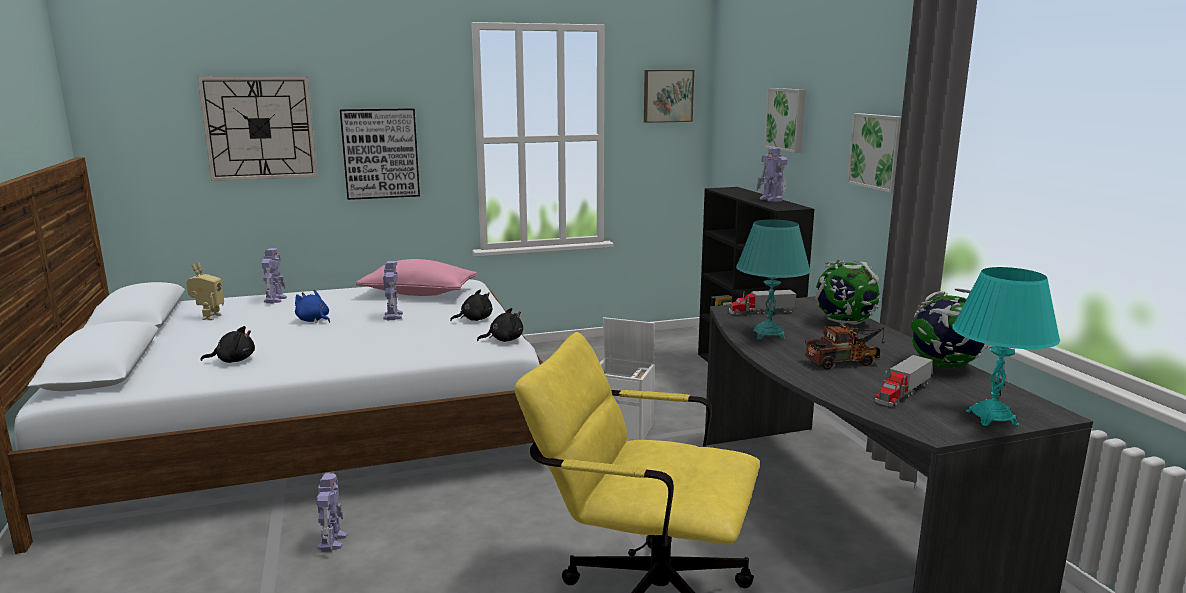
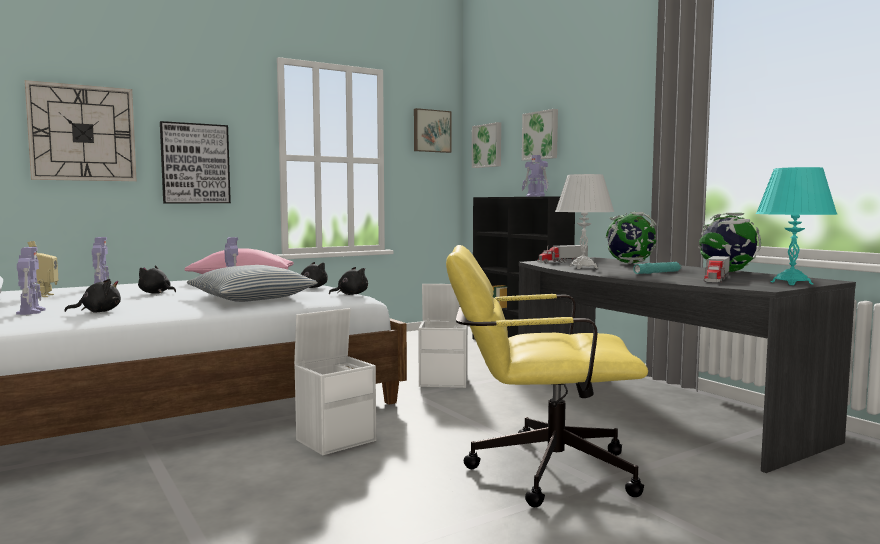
camera: 15 degrees left, 10 degrees down
blue plush toy [295,290,330,323] -> black plush toy [138,265,176,294]
toy robot [316,473,347,552] -> toy robot moved to [16,247,45,315]
turquoise table lamp [736,219,811,339] -> white table lamp [555,174,614,269]
toy truck [805,325,885,369] -> turquoise flashlight [633,262,681,274]
picture [847,113,901,193] -> picture moved to [472,122,501,168]
none -> pillow [187,265,318,302]
none -> white storage box [294,308,376,455]

